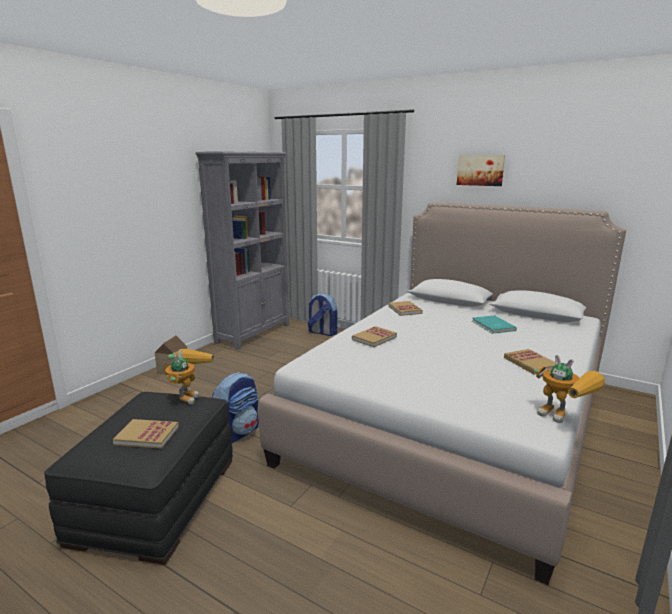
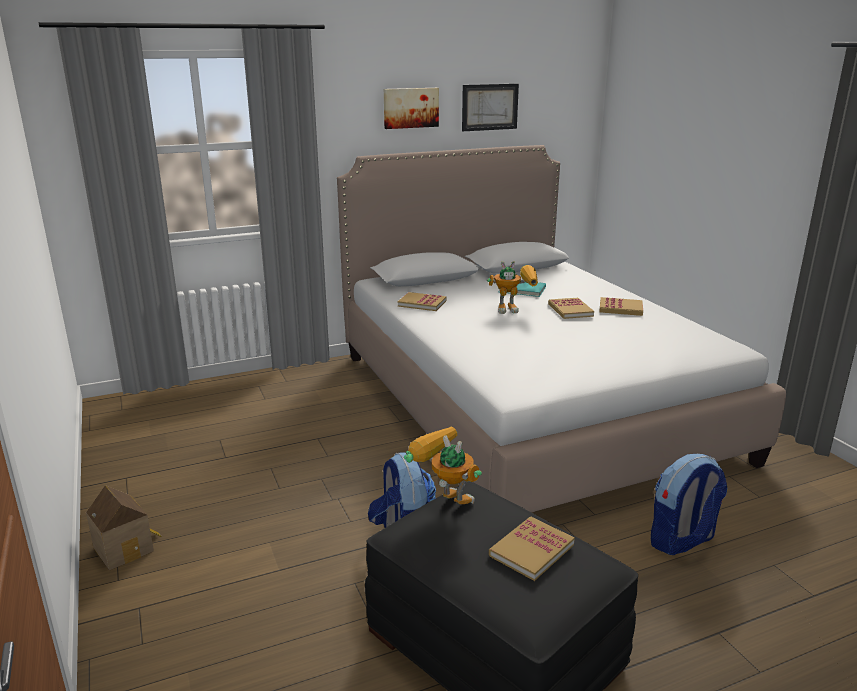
camera: 55 degrees left, 5 degrees up
grey bookcase [195,152,289,350] -> none
backpack [308,293,338,336] -> backpack moved to [651,454,727,555]
book [352,326,397,347] -> book moved to [548,298,594,319]
toy robot [534,355,605,423] -> toy robot moved to [487,261,538,314]
none -> picture [462,84,519,131]

